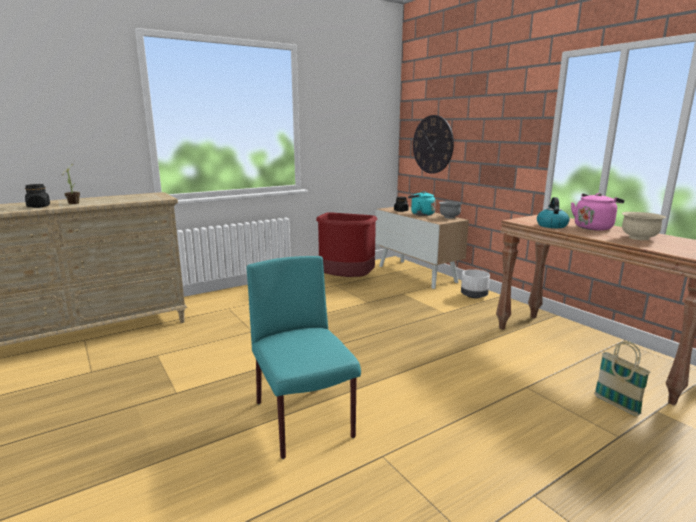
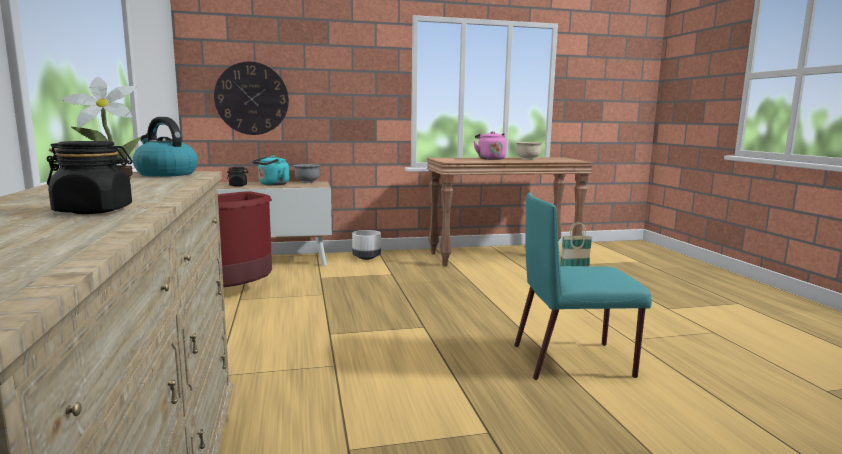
camera: 70 degrees left, 5 degrees down
kettle [537,197,570,228] -> kettle moved to [132,117,198,177]

